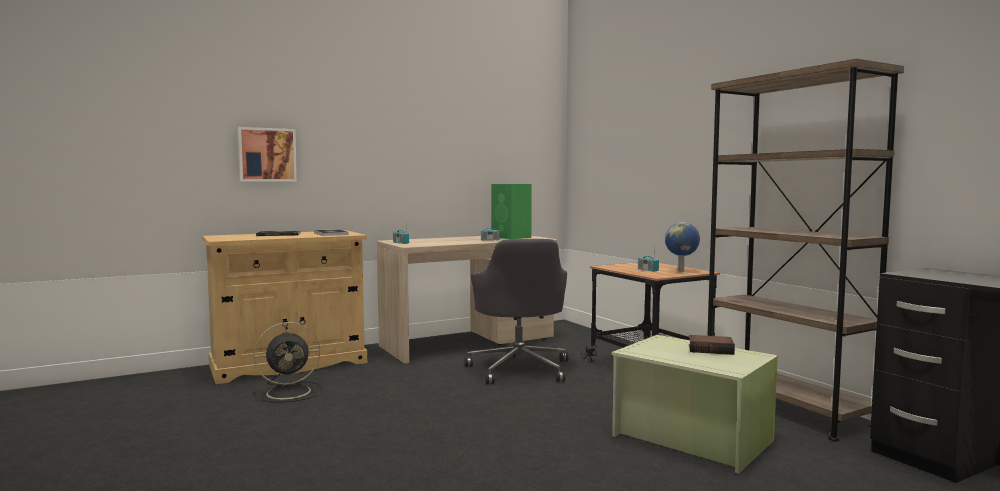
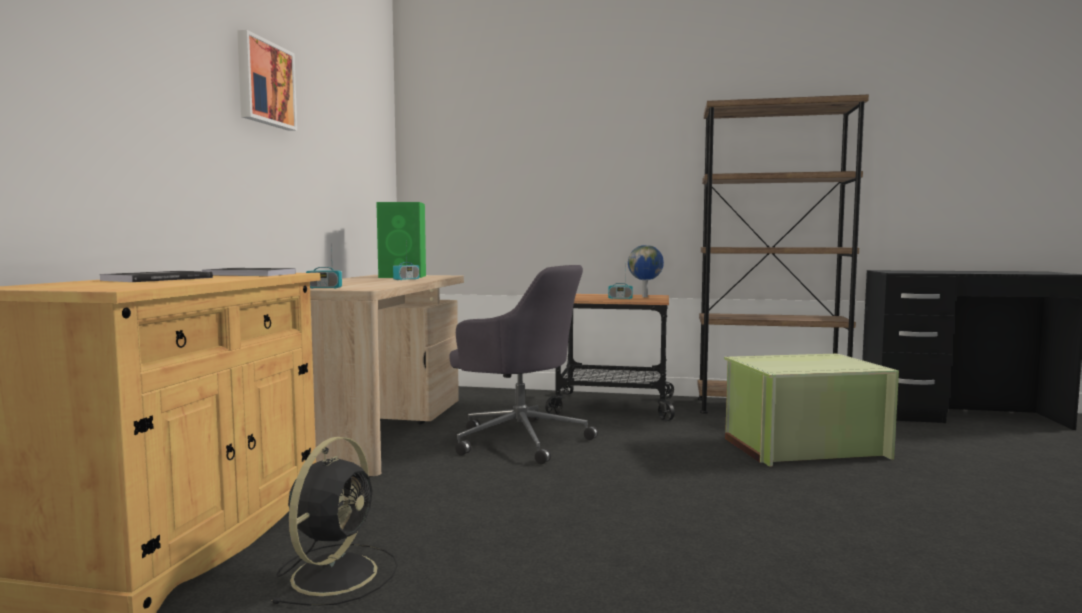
camera: 50 degrees left, 0 degrees up
picture [238,127,297,182] -> picture moved to [237,30,297,131]
book [689,335,735,355] -> none

